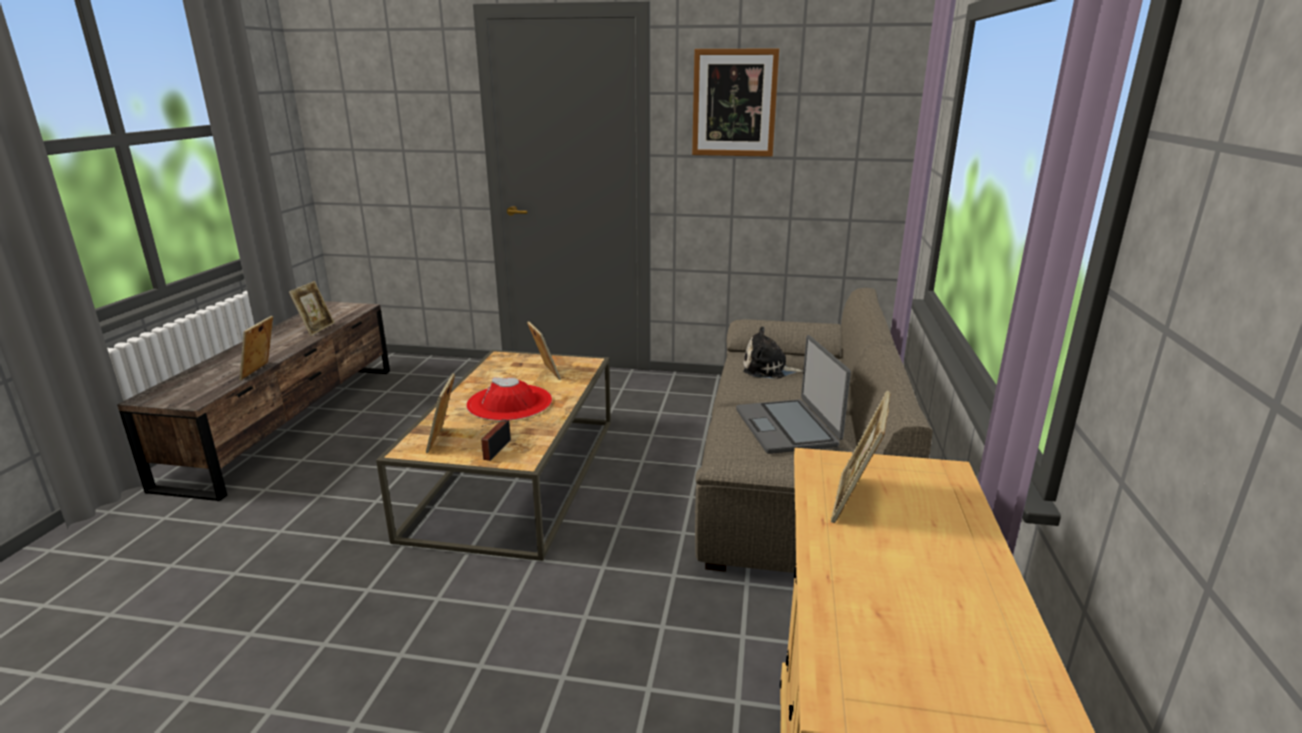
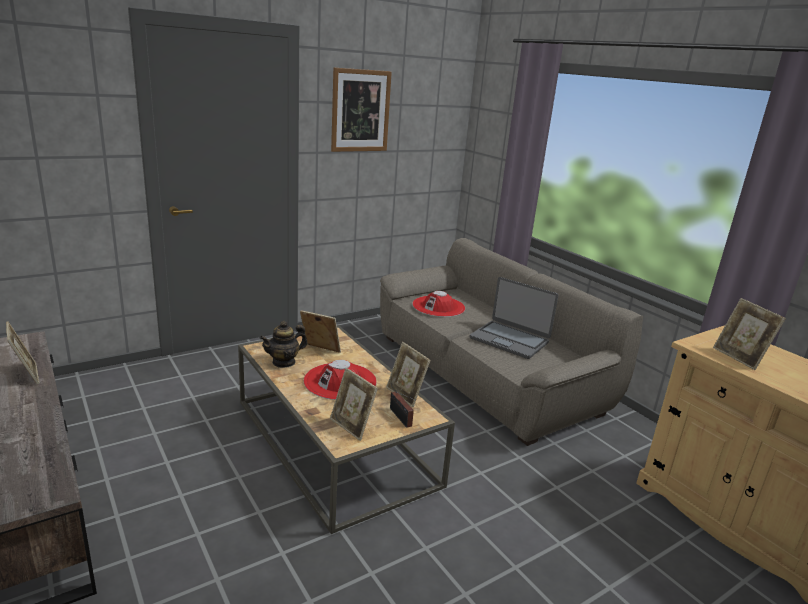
camera: 45 degrees left, 0 degrees up
picture frame [239,316,273,380] -> picture frame moved to [386,342,430,407]
plush toy [743,326,803,379] -> red hat [412,291,465,317]
none -> teapot [260,321,308,368]

